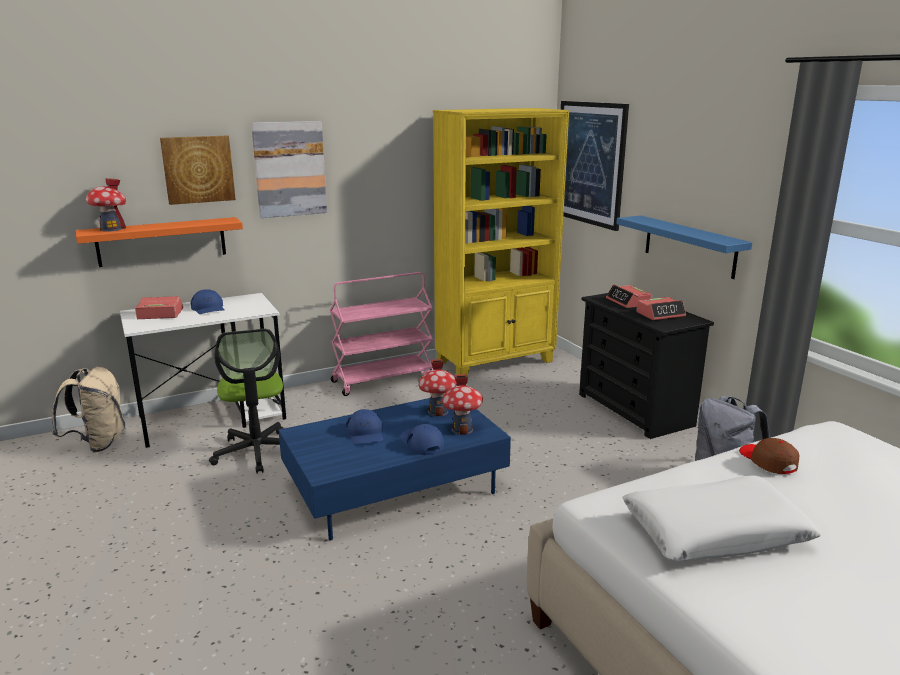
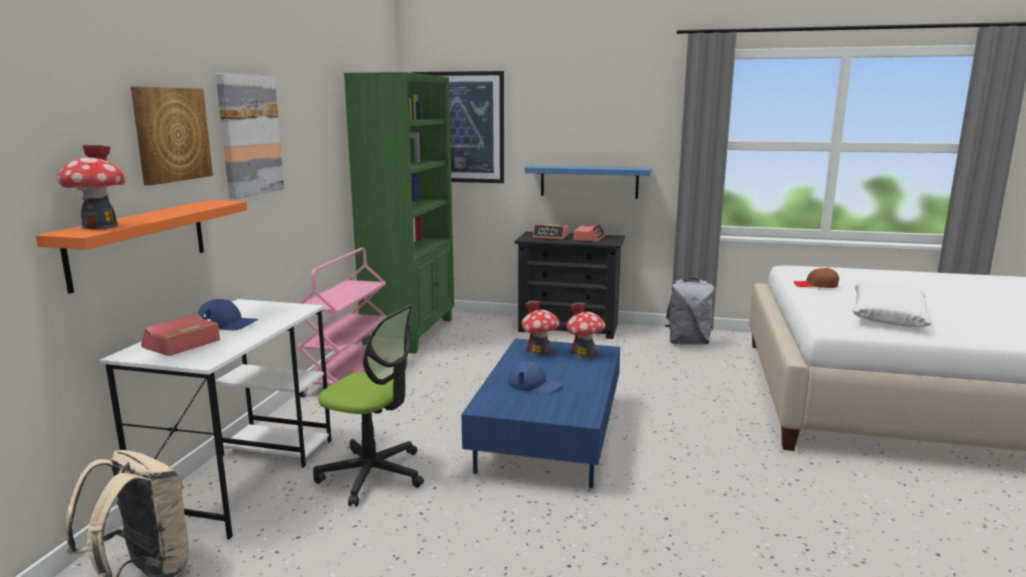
camera: 50 degrees left, 5 degrees down
blue cap [401,424,444,455] -> none
yellow bookcase [433,108,569,376] -> green bookcase [344,72,454,354]

